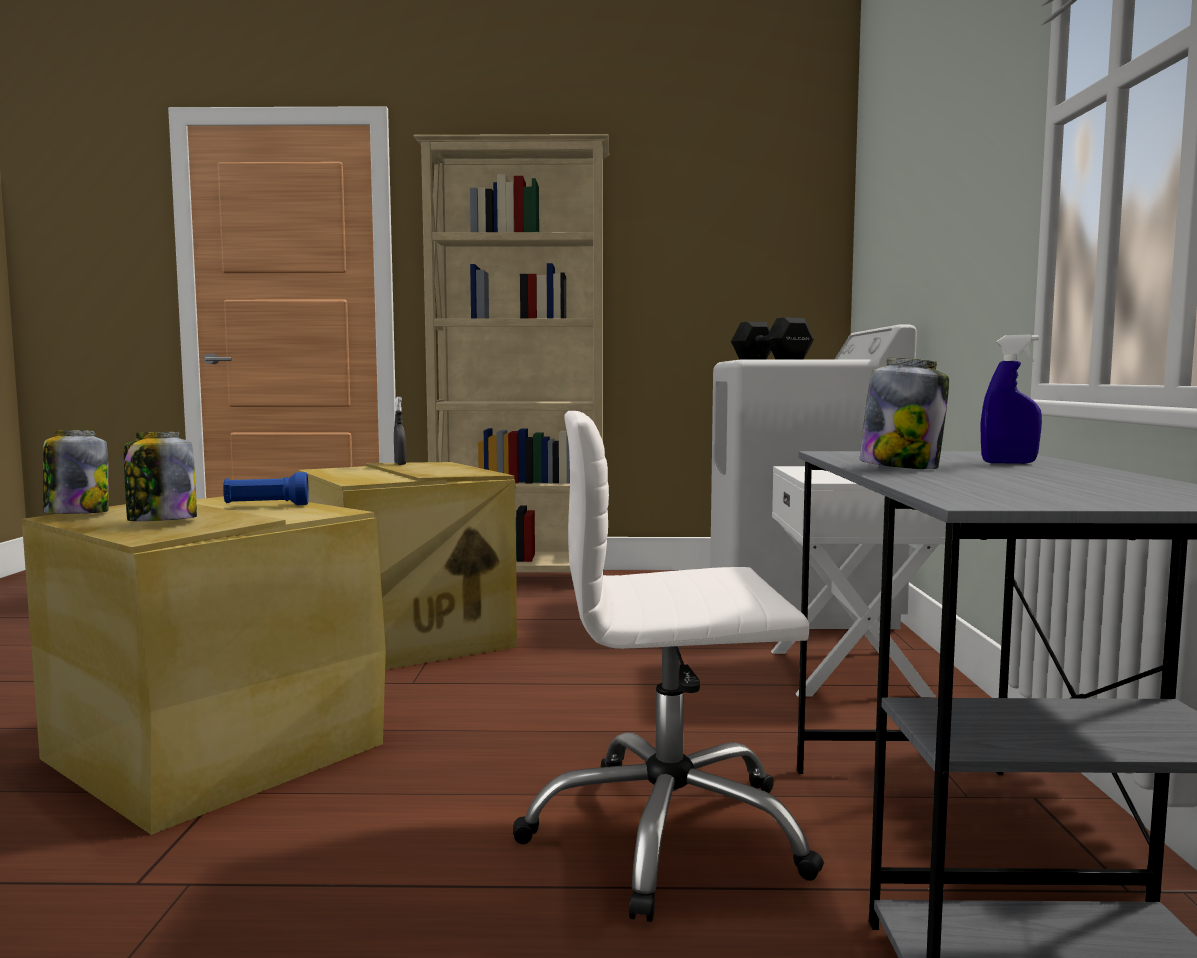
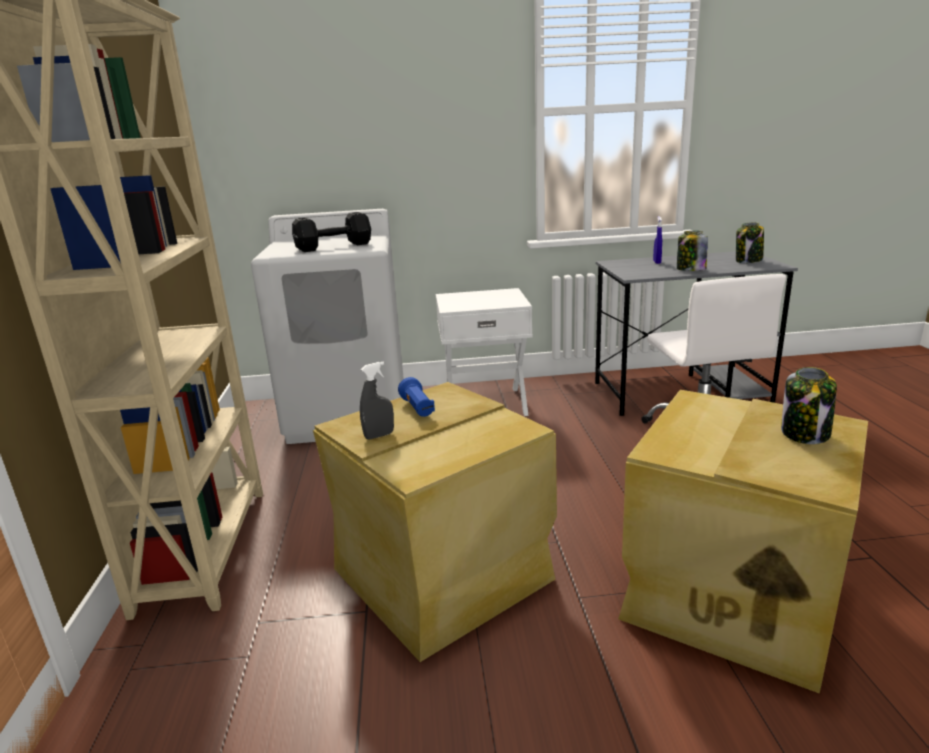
camera: 95 degrees left, 15 degrees up
jar [43,430,108,514] -> jar moved to [736,222,764,263]
blue flashlight [223,472,309,505] -> blue flashlight moved to [398,377,435,417]

